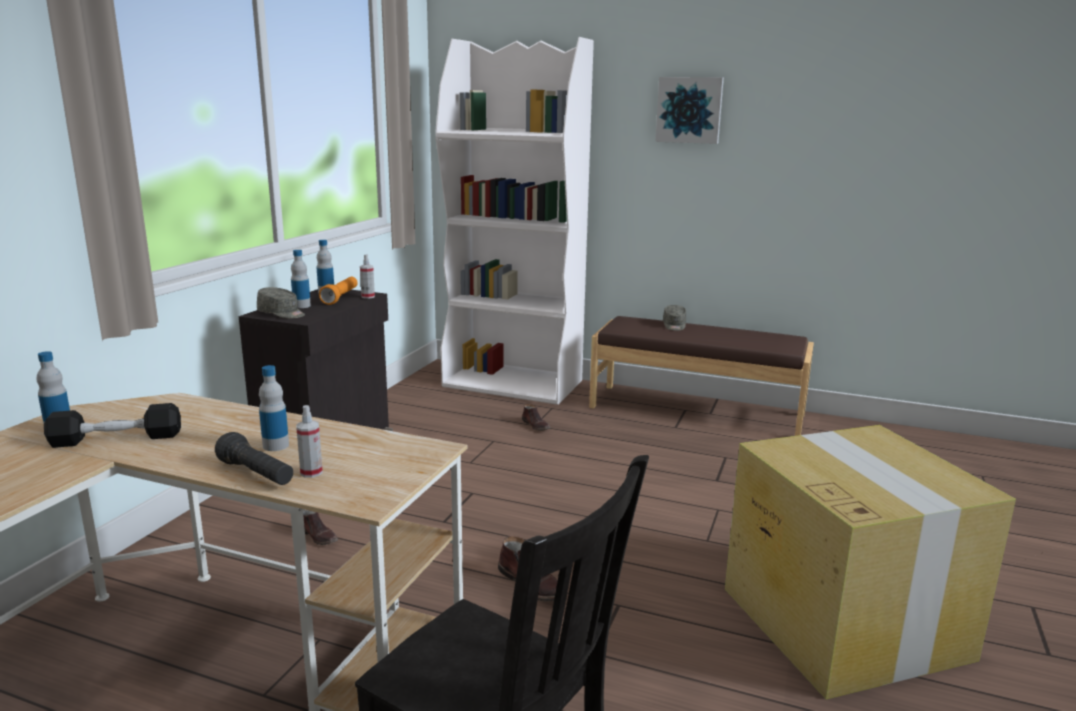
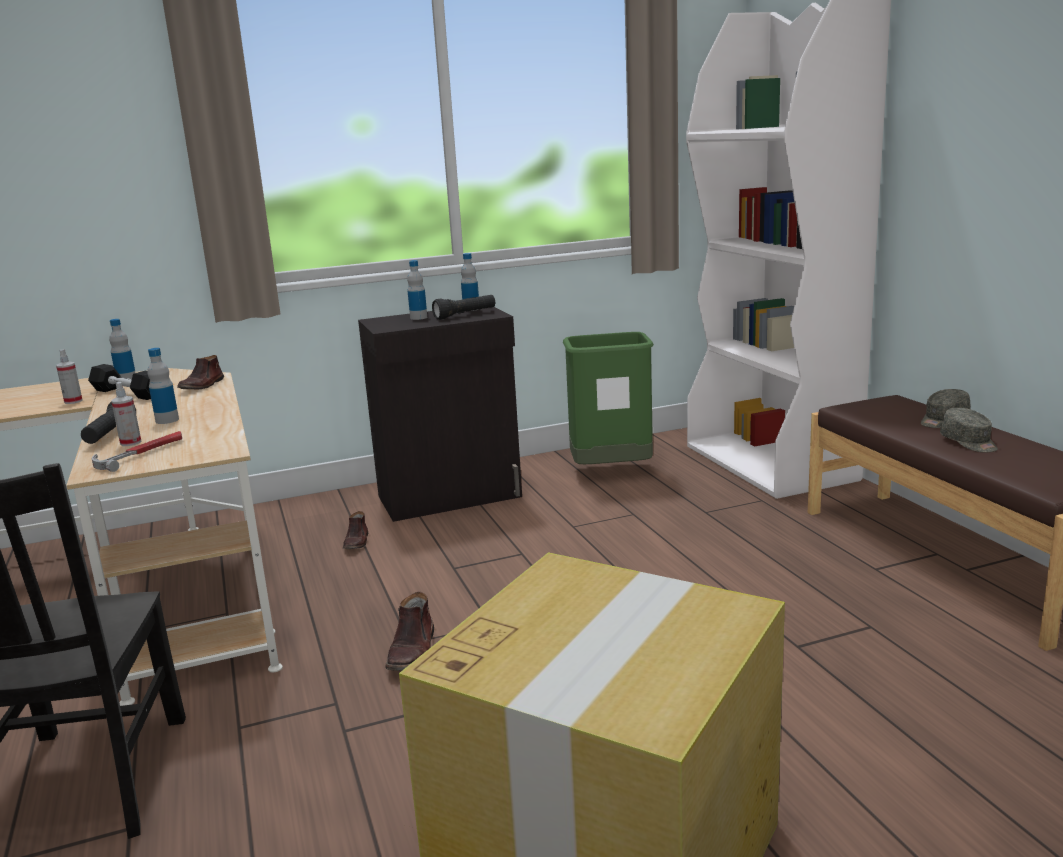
camera: 50 degrees right, 0 degrees up
grey cap [257,287,305,319] -> grey cap moved to [940,408,998,452]
orange flashlight [319,277,358,305] -> black flashlight [432,295,495,320]
spray bottle [360,254,375,299] -> spray bottle moved to [56,349,83,404]
brown shoe [522,404,550,430] -> brown shoe moved to [177,355,224,390]
picture [655,77,724,144] -> none
none -> hammer [92,431,182,472]
none -> green trash can [563,332,654,464]

